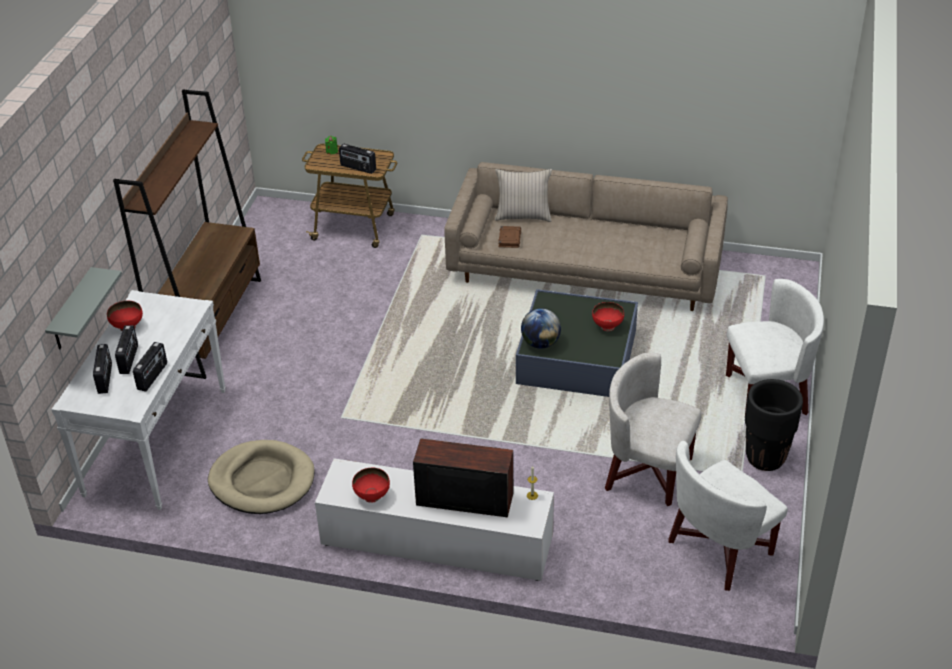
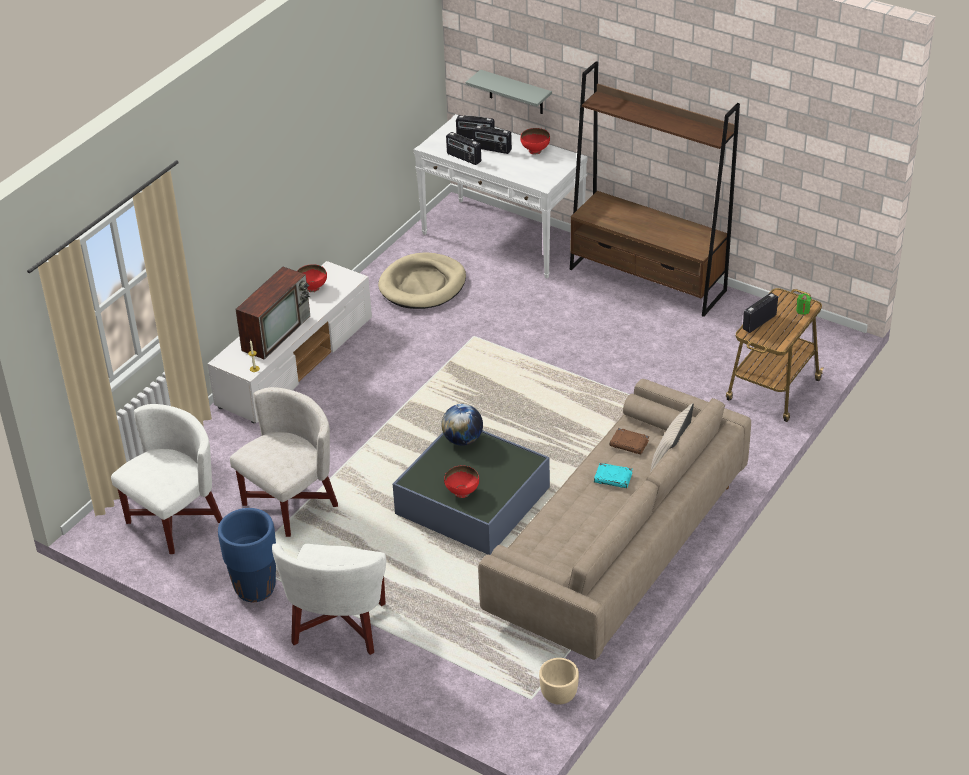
camera: 110 degrees right, 0 degrees up
white armchair [668,441,788,591] -> white armchair turned 60 degrees clockwise [111,404,223,554]
black planter [745,379,803,471] -> blue planter [218,508,276,602]
none -> beige planter [539,658,579,705]
none -> turquoise book [594,463,633,488]

